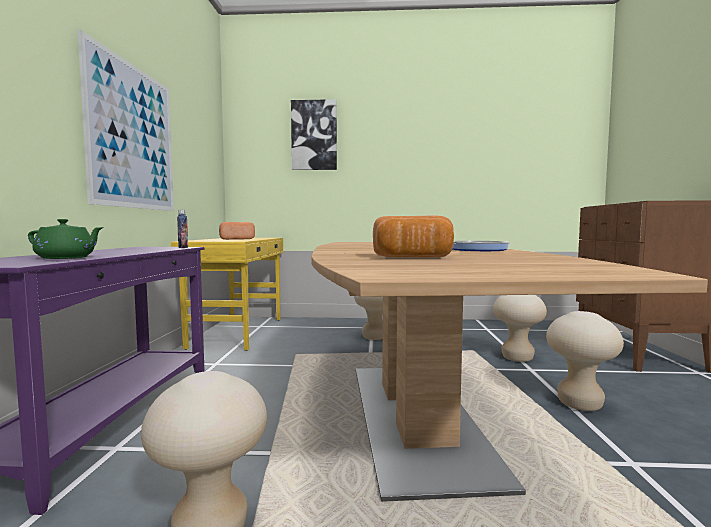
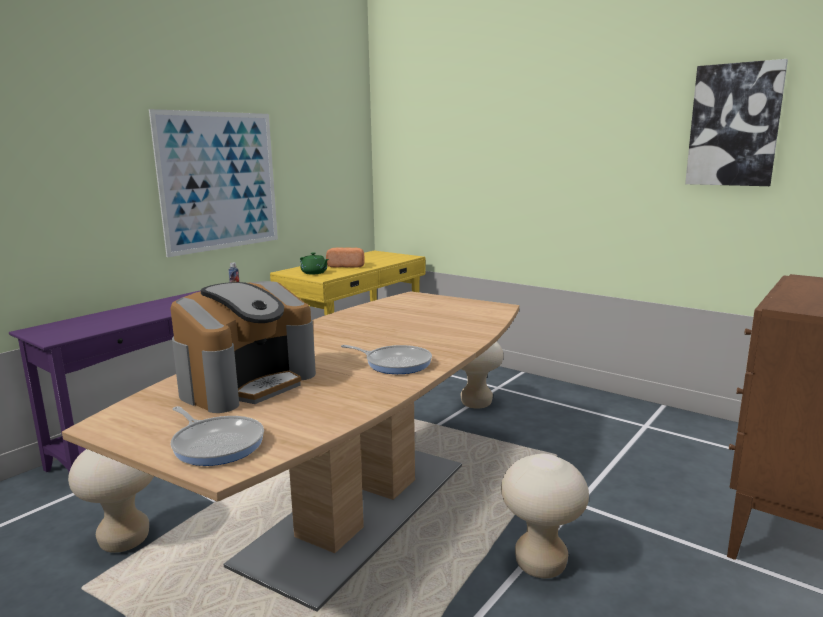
camera: 35 degrees right, 10 degrees up
green teapot [28,219,104,259] -> green teapot moved to [300,252,329,274]
picture [291,99,337,170] -> picture moved to [685,59,788,186]
bread [373,215,454,257] -> coffee machine [170,281,316,413]
beige stool [493,295,547,362] -> none
none -> frying pan [171,406,264,466]

